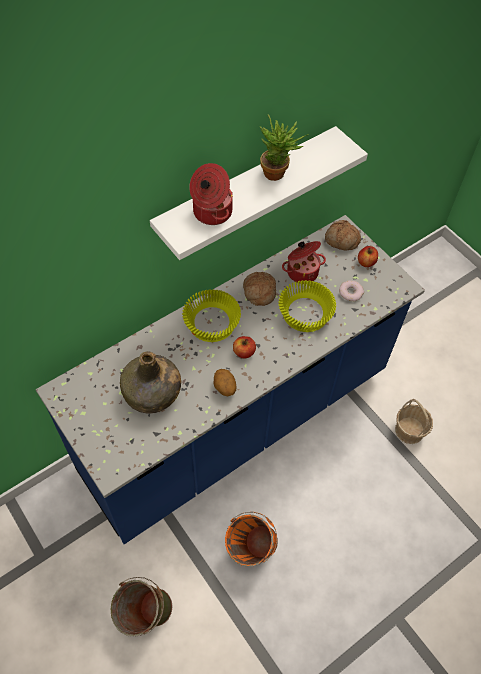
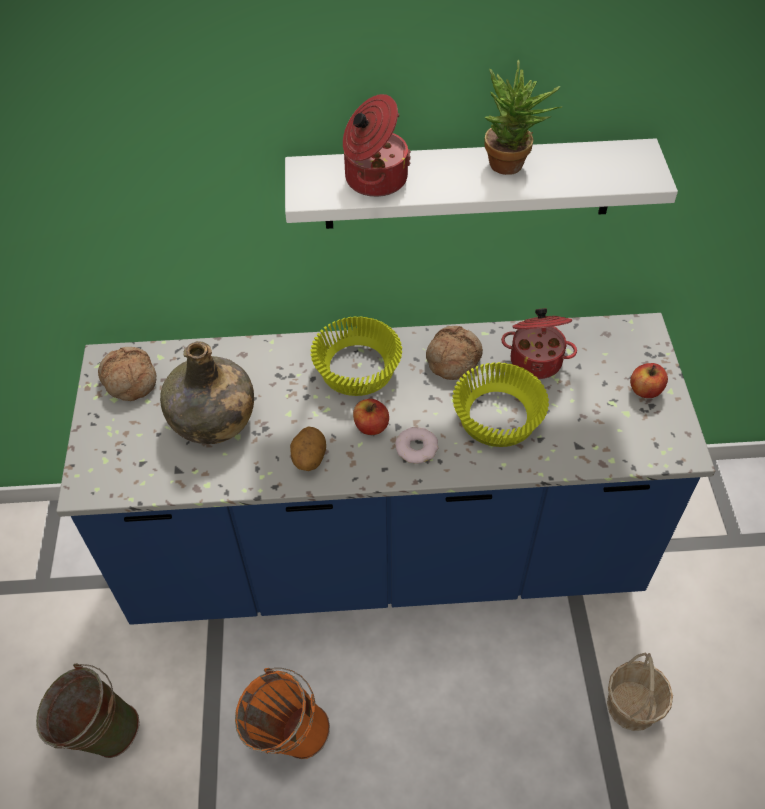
camera: 35 degrees right, 5 degrees down
bread [325,220,361,251] -> bread moved to [98,347,156,401]
donut [339,280,364,301] -> donut moved to [395,427,438,464]

